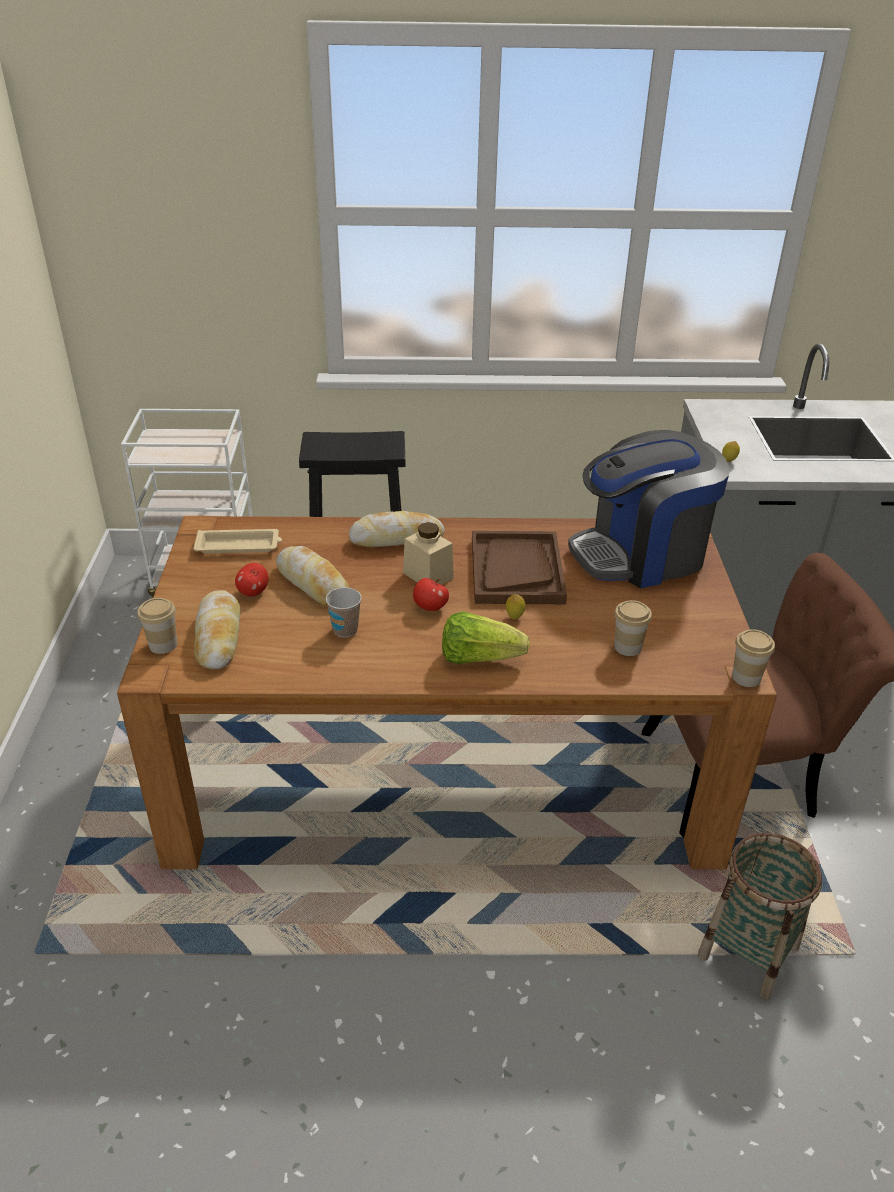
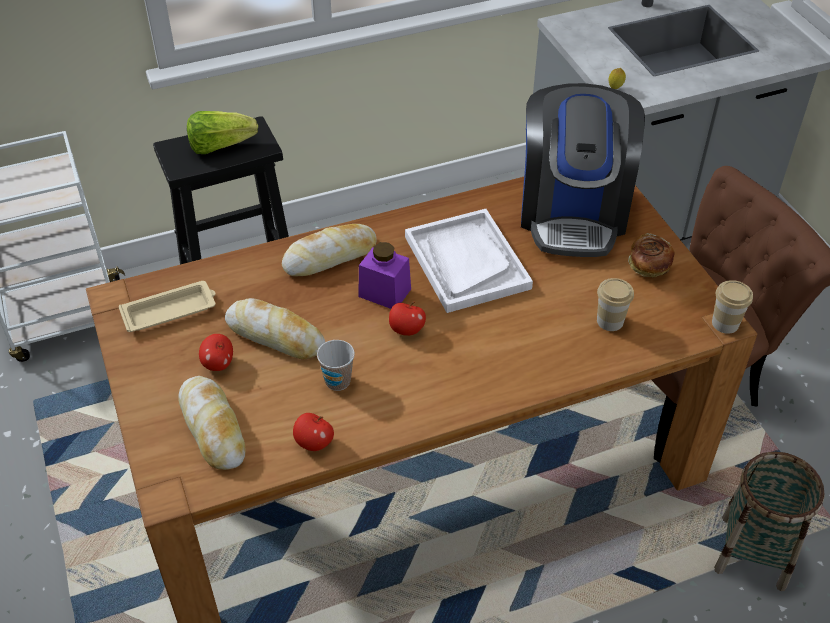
camera: 20 degrees left, 10 degrees up
cup [137,598,177,654] -> none
beige jar [403,522,454,585] -> purple jar [358,242,411,309]
lettuce [442,612,530,664] -> lettuce moved to [187,111,258,154]
brown tray [472,531,567,604] -> white tray [405,209,533,313]
lemon [506,594,525,619] -> none
coffee machine [568,430,729,588] -> coffee machine turned 45 degrees counterclockwise [521,83,645,257]
none -> apple [293,413,334,451]
none -> bread [628,233,675,278]

